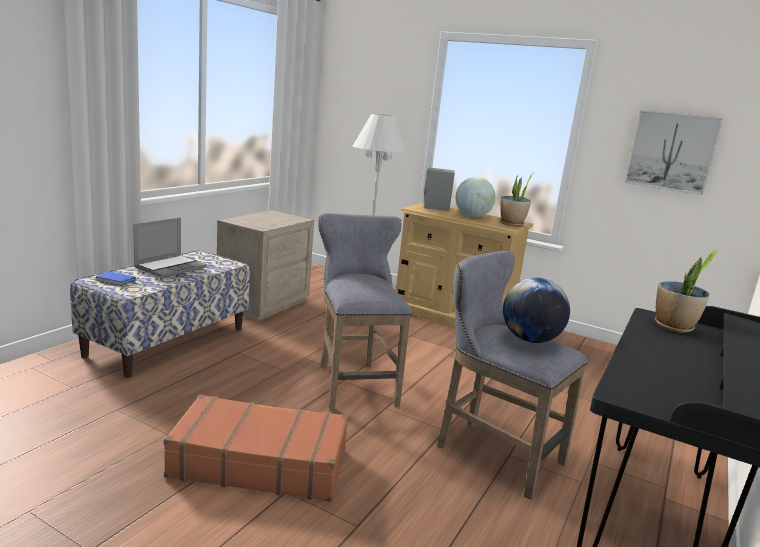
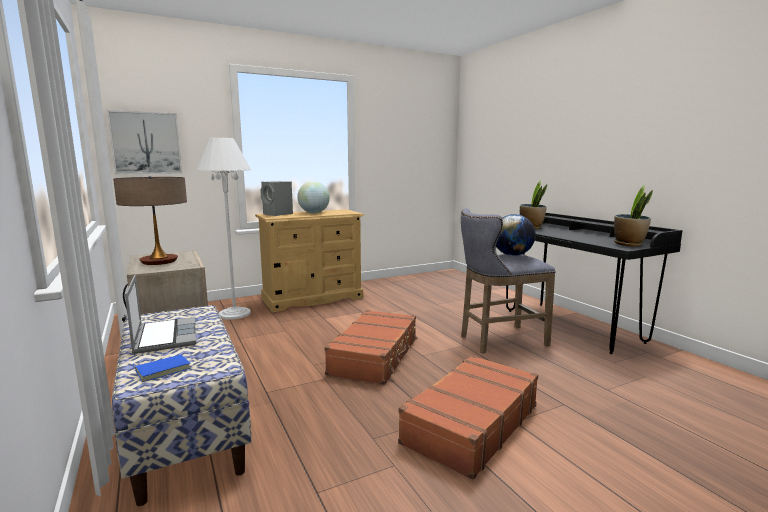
camera: 55 degrees left, 5 degrees down
grey stool [318,213,411,410] -> brown suitcase [324,310,418,385]
potted plant [500,172,534,226] -> potted plant moved to [614,185,653,246]
picture [624,110,723,195] -> picture moved to [107,110,182,174]
none -> table lamp [113,176,187,265]

